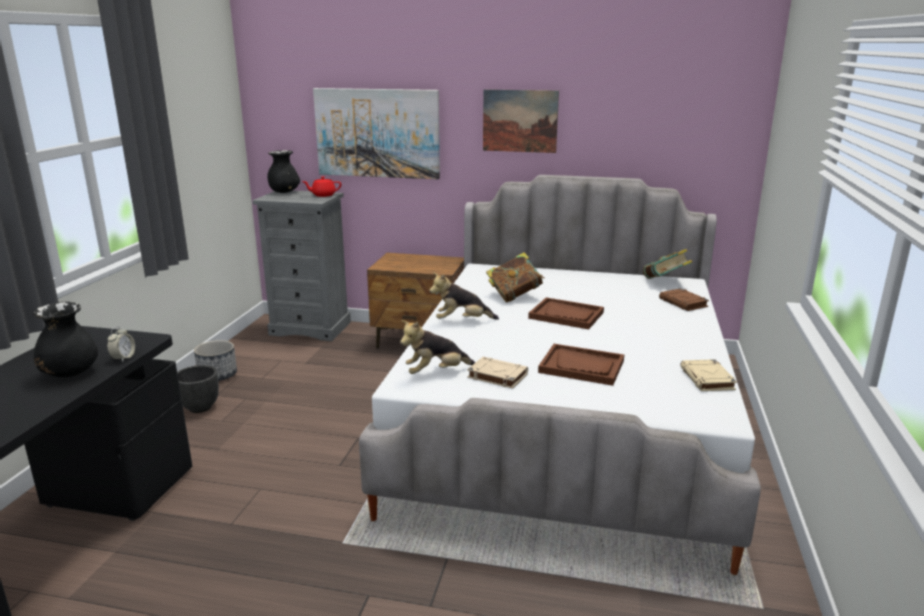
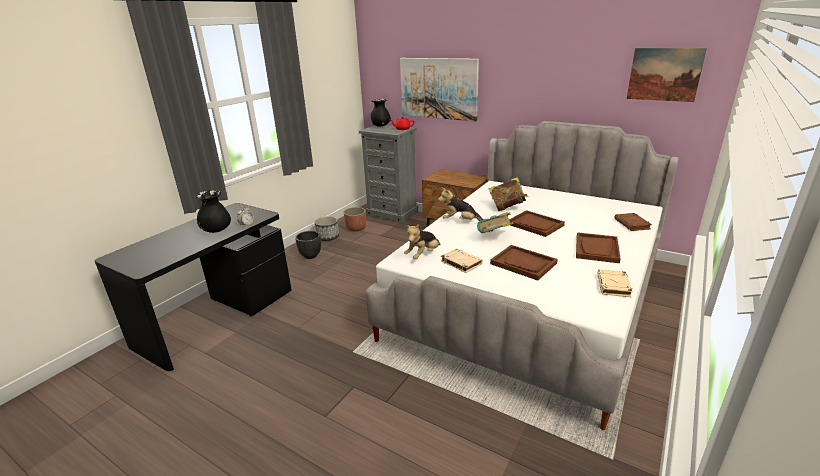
camera: 20 degrees right, 5 degrees up
plush toy [400,320,475,374] -> plush toy turned 45 degrees counterclockwise [404,224,440,259]
picture [483,89,559,153] -> picture moved to [627,48,707,102]
book [643,249,692,279] -> book moved to [477,212,514,233]
none -> planter [344,207,366,232]
none -> brown tray [576,232,621,263]

